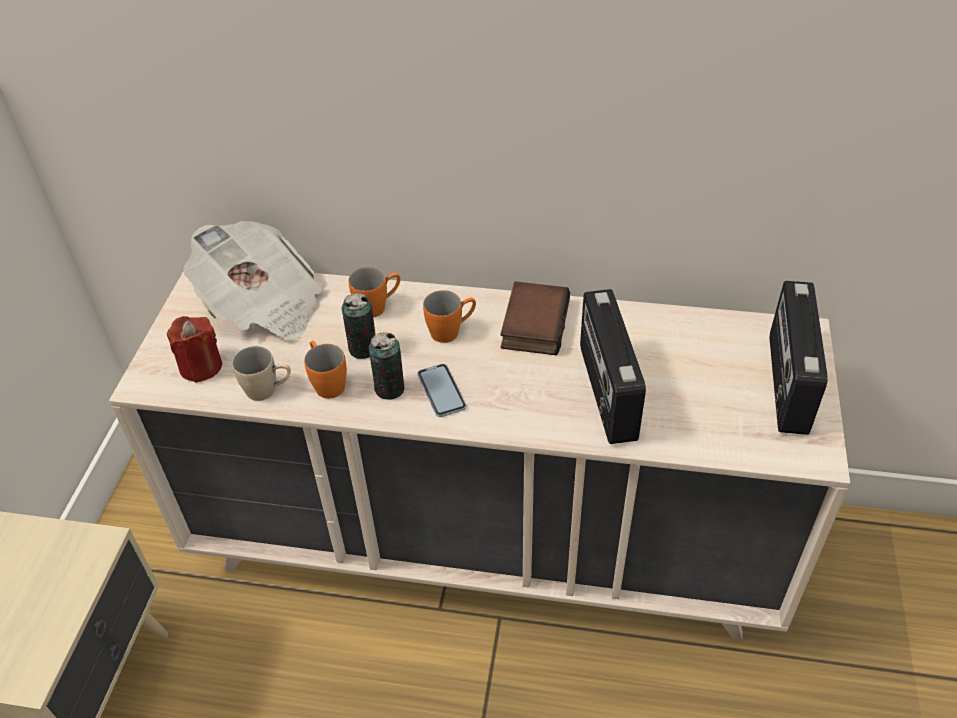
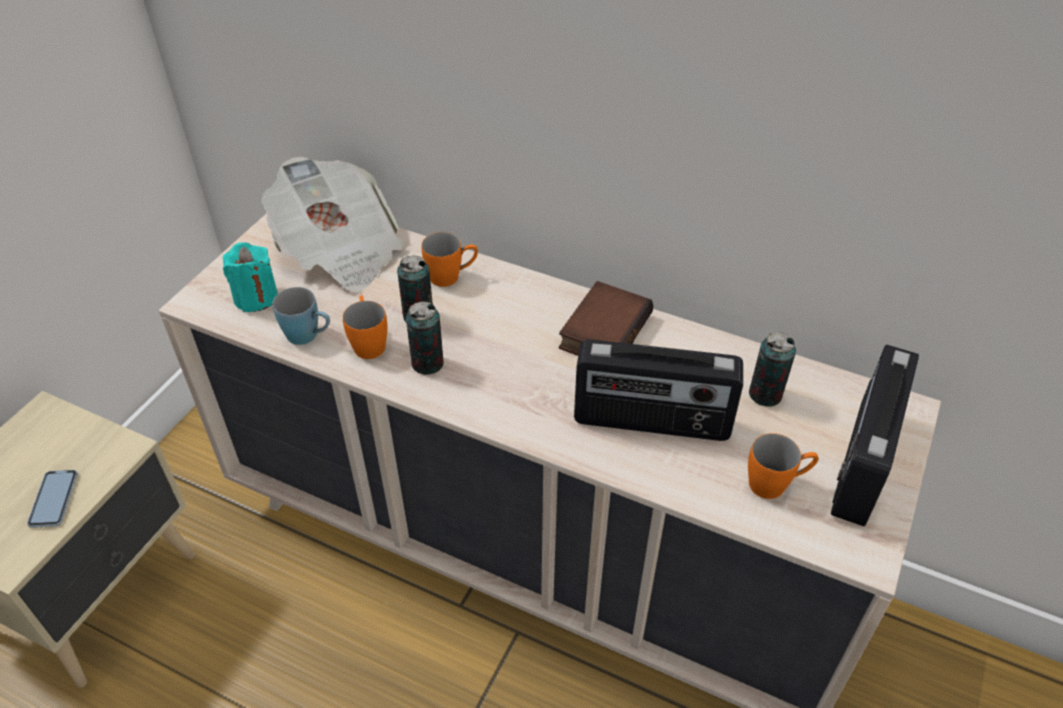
camera: 15 degrees right, 0 degrees up
red candle [167,316,222,383] -> turquoise candle [223,242,278,312]
beige mug [232,346,291,401] -> blue mug [272,287,330,345]
phone [418,364,467,417] -> phone moved to [27,470,78,528]
orange mug [423,290,476,343] -> orange mug moved to [748,433,819,499]
radio [580,289,646,444] -> radio turned 90 degrees counterclockwise [574,339,743,441]
none -> can [749,332,796,407]

